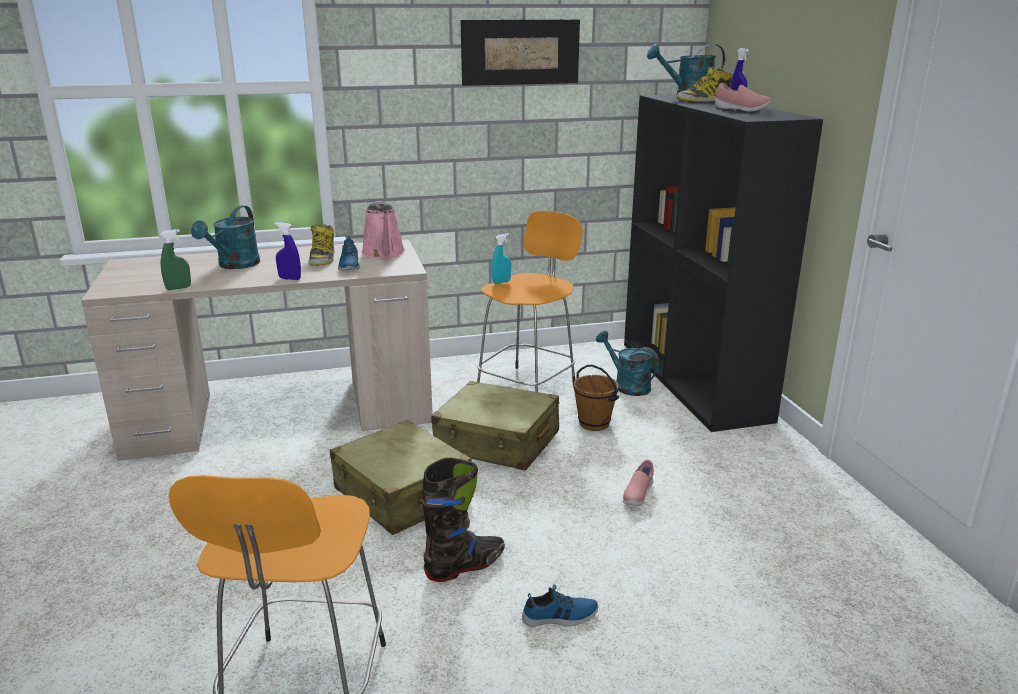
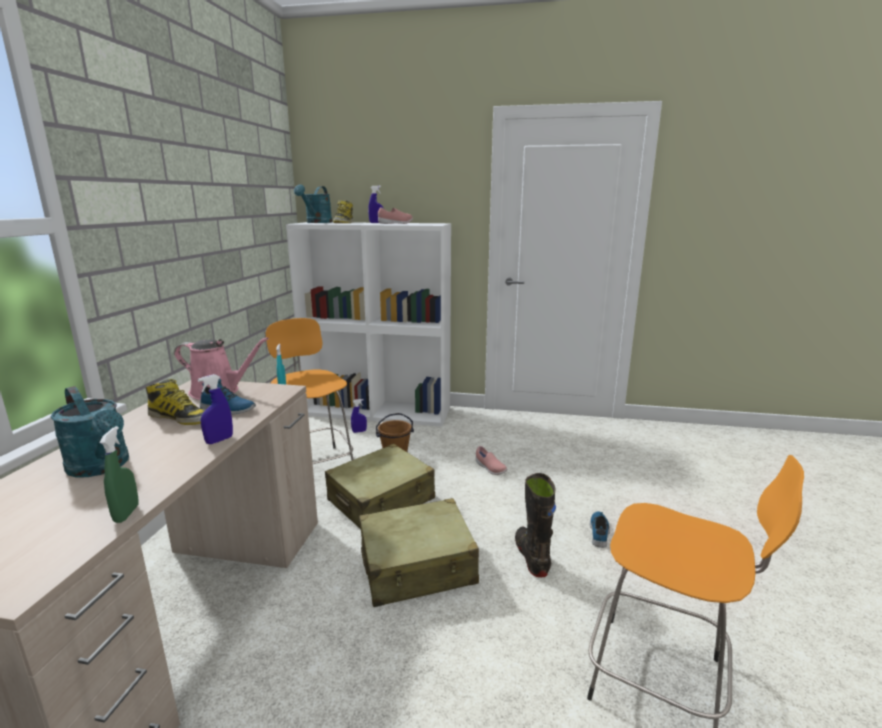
camera: 65 degrees left, 5 degrees down
picture [461,20,580,86] -> none
turquoise watering can [596,331,659,396] -> blue spray bottle [351,399,367,433]
black bookcase [624,94,823,432] -> white bookcase [286,222,451,427]

